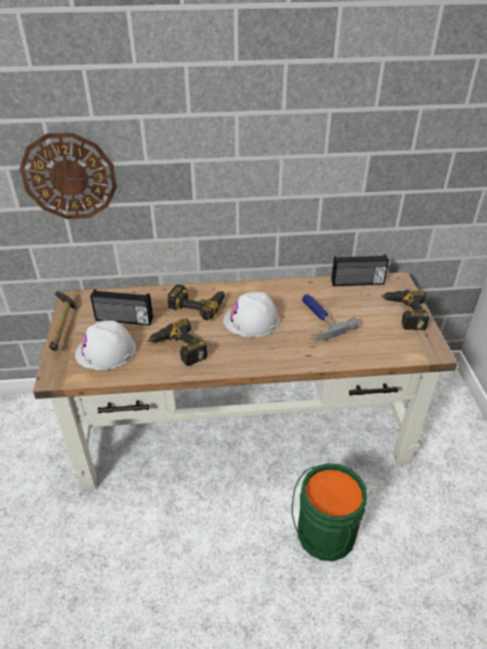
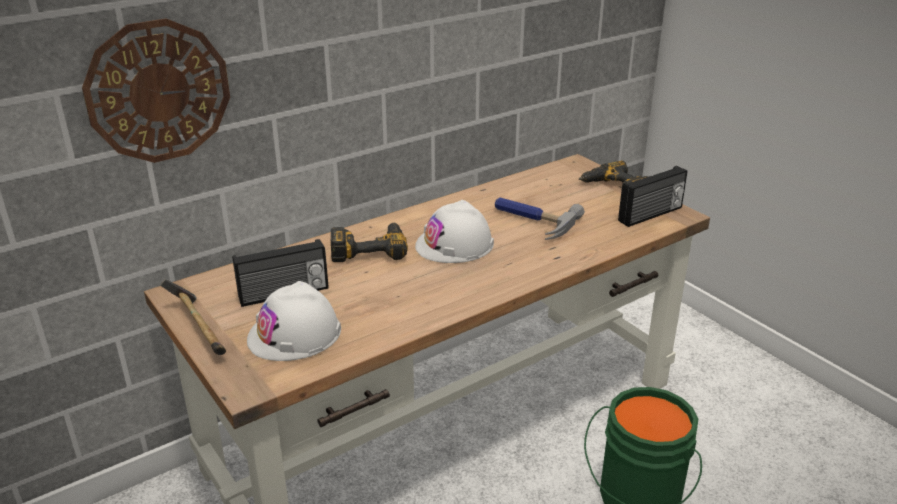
camera: 30 degrees left, 10 degrees down
power drill [147,318,208,366] -> none
radio [331,254,389,286] -> radio moved to [618,166,688,227]

